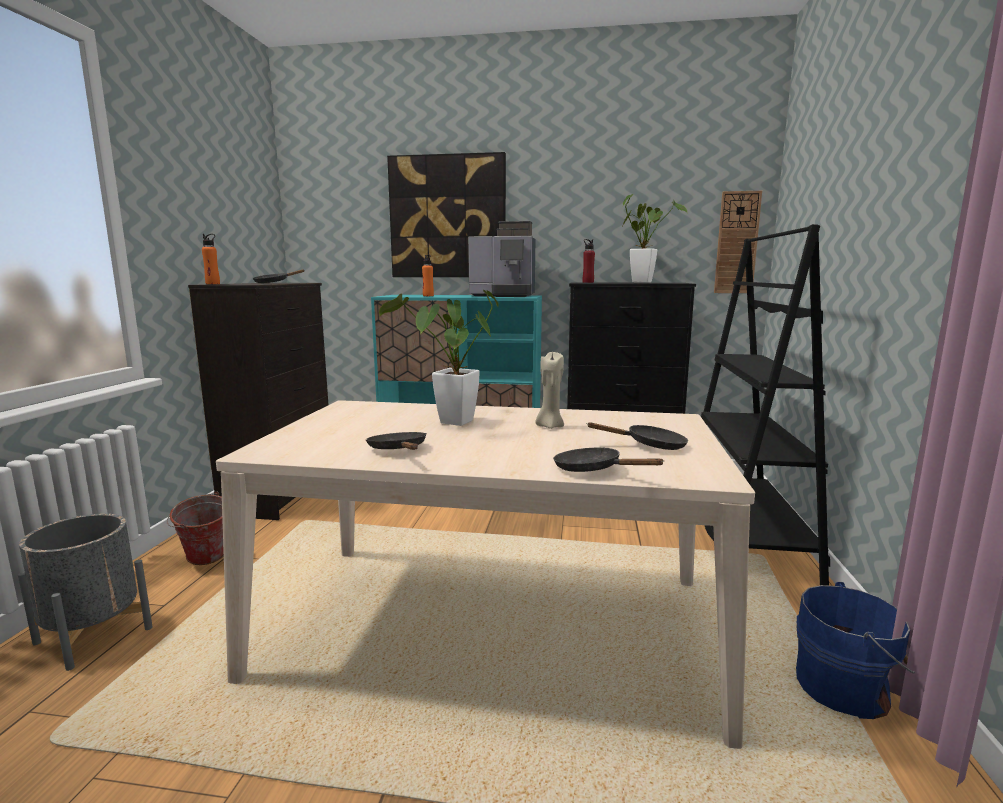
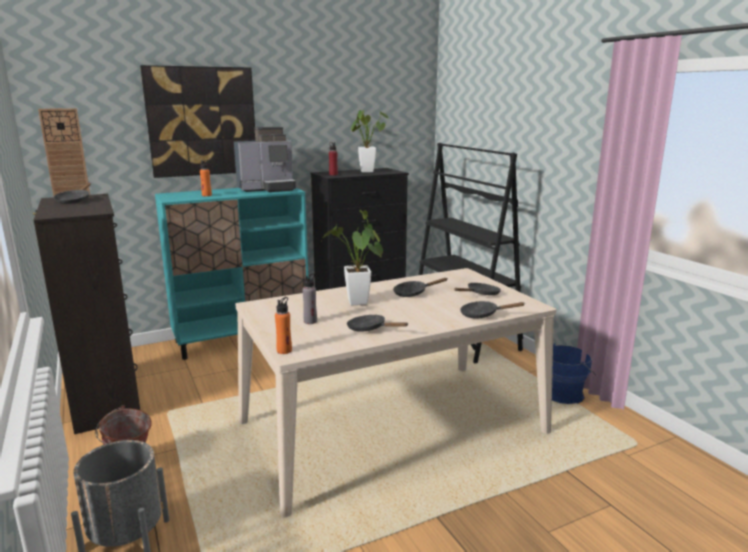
camera: 35 degrees left, 5 degrees up
orange bottle [202,234,220,284] -> orange bottle moved to [275,297,292,354]
beige candle [535,352,564,429] -> black frying pan [393,278,447,297]
wall clock [714,191,762,293] -> wall clock moved to [38,108,90,197]
none -> grey bottle [302,273,317,324]

